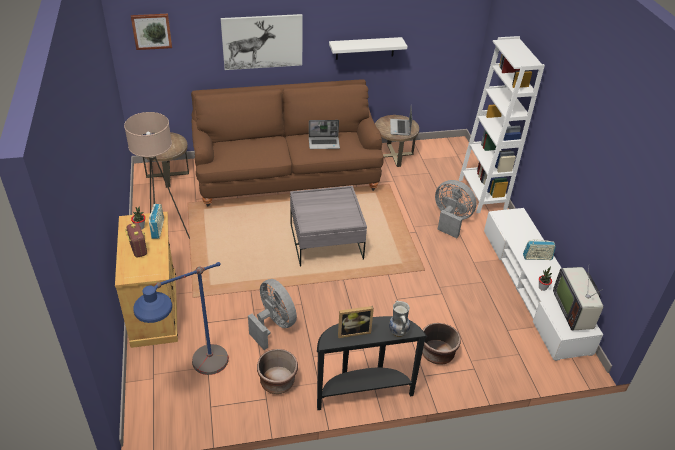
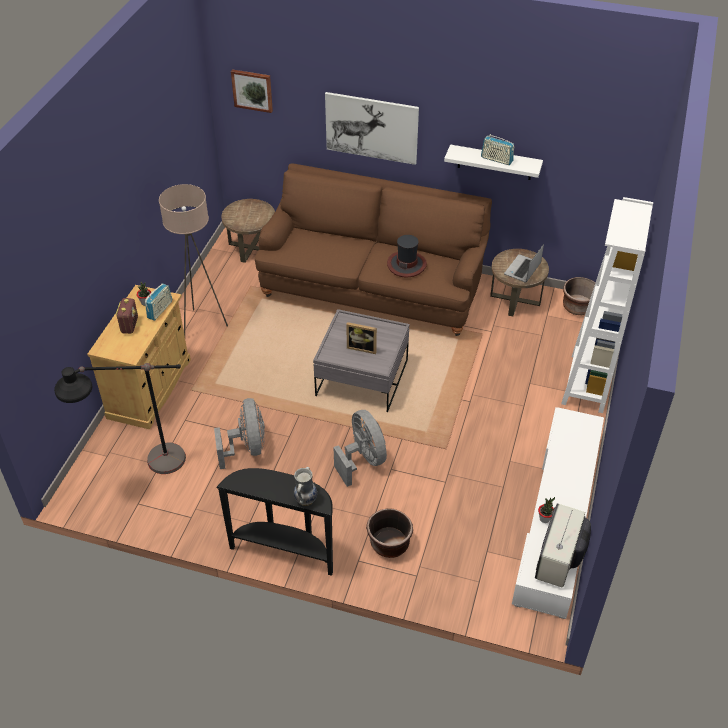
camera: 30 degrees right, 5 degrees up
blue floor lamp [133,262,229,375] -> black floor lamp [54,363,186,474]
brown planter [257,349,298,394] -> brown planter moved to [563,277,595,315]
laptop [309,120,340,149] -> hat [387,235,427,277]
picture frame [338,306,374,338] -> picture frame moved to [346,322,377,354]
grey fan [435,180,477,238] -> grey fan moved to [333,410,387,487]
radio [523,239,556,260] -> radio moved to [481,134,514,165]

